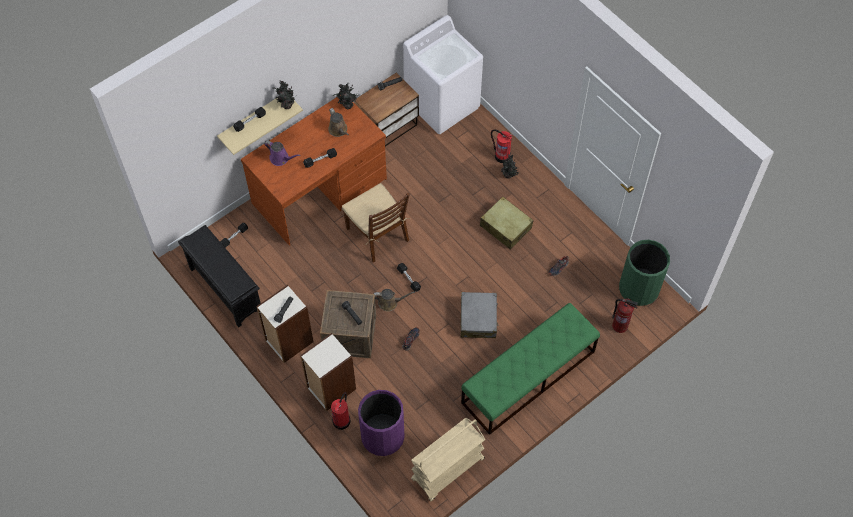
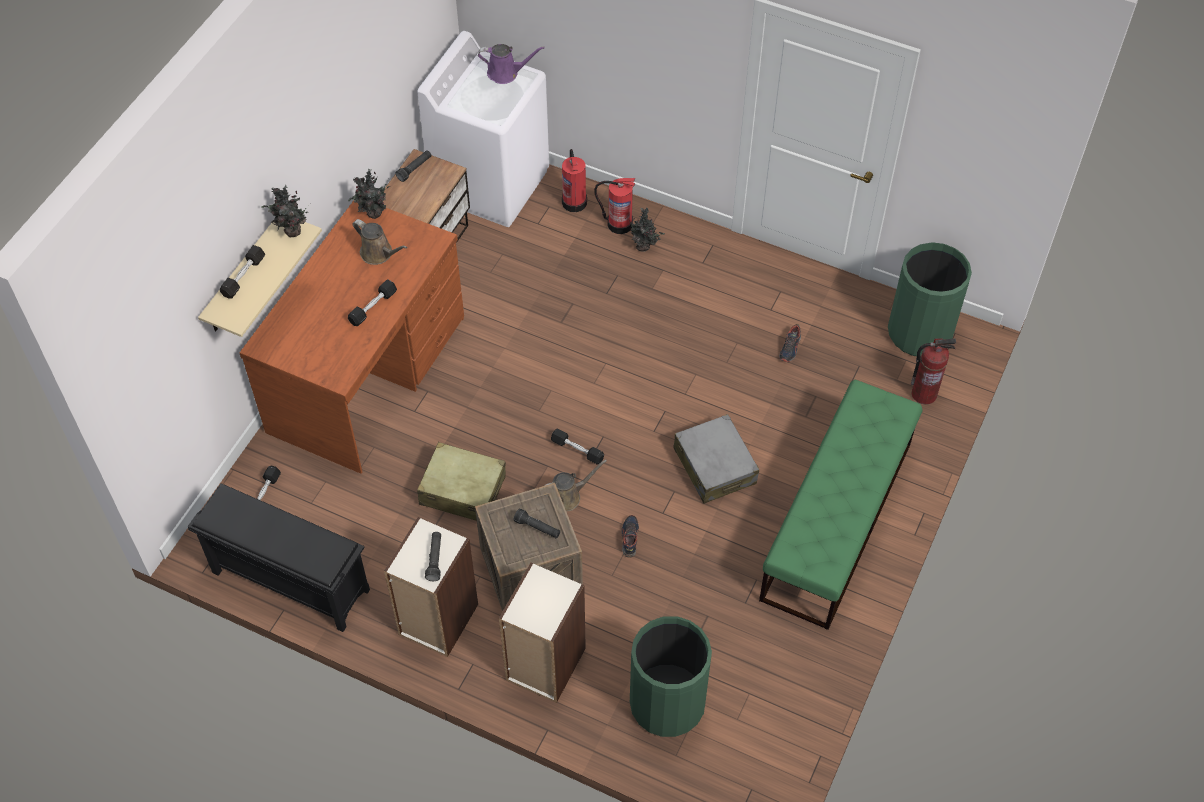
camera: 25 degrees left, 5 degrees down
purple watering can [264,141,301,166] -> purple watering can moved to [478,44,545,84]
fire extinguisher [331,392,350,430] -> fire extinguisher moved to [562,149,587,212]
brown chair [342,183,410,262] -> none
purple trash can [358,390,405,456] -> green trash can [630,616,712,737]
beige cart [411,418,485,502] -> none
beige suitcase [480,197,534,250] -> beige suitcase moved to [417,442,506,521]

